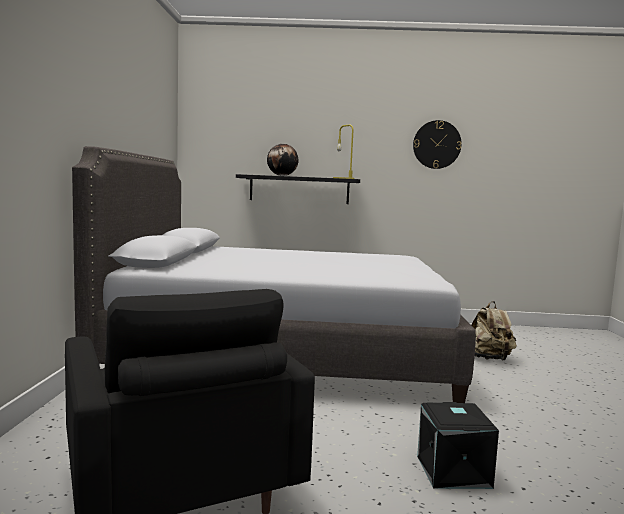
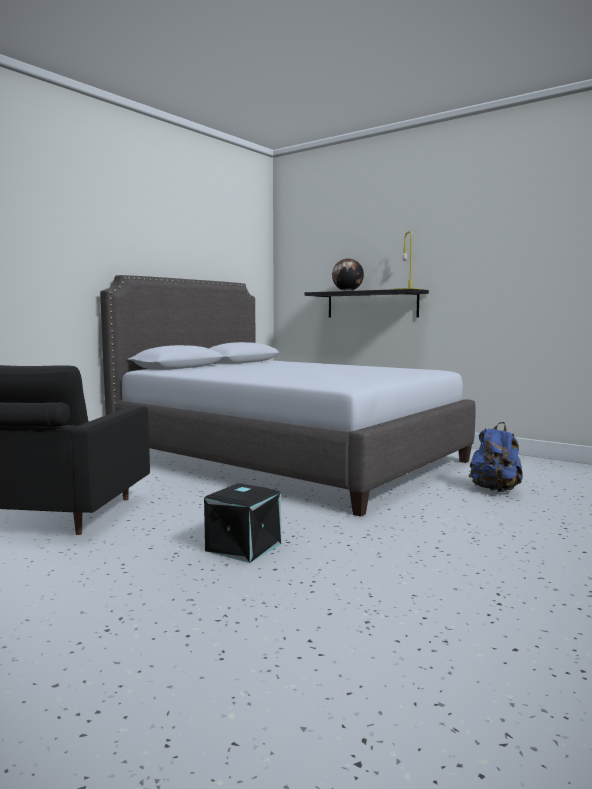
camera: 35 degrees right, 0 degrees up
wall clock [413,120,462,169] -> none
beige backpack [471,301,517,361] -> blue backpack [469,422,523,492]

